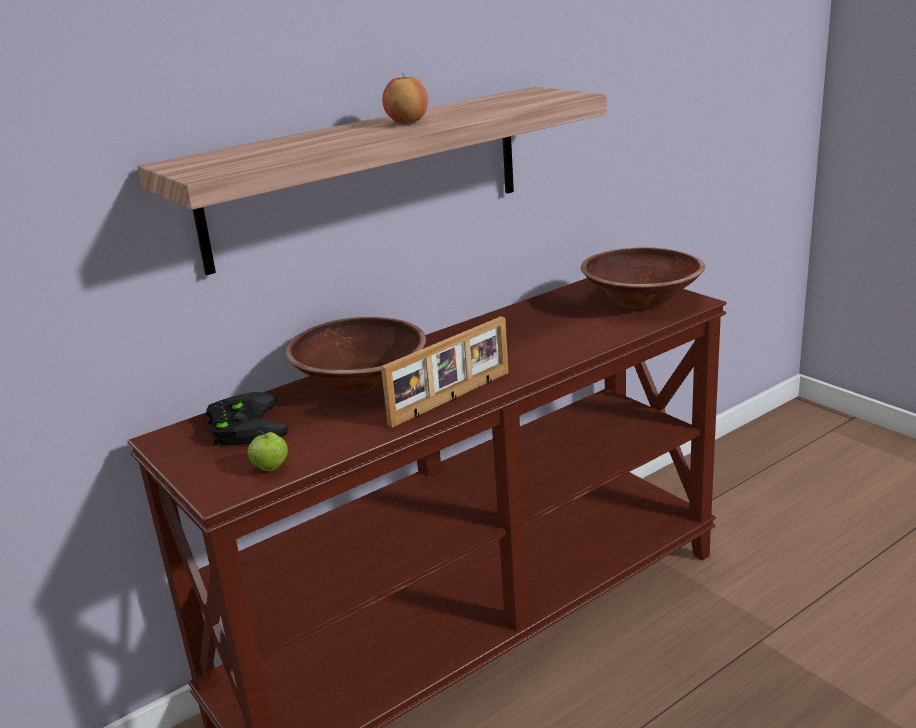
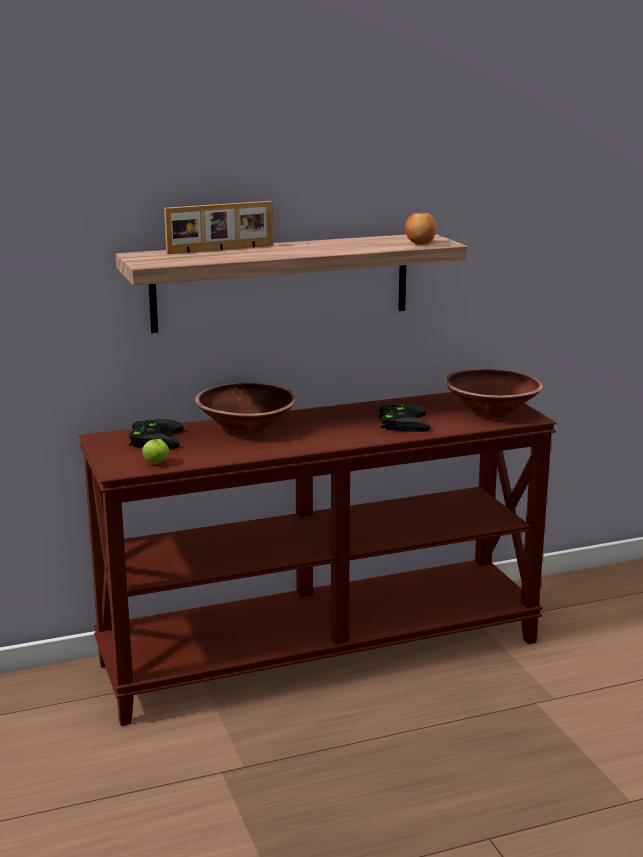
camera: 15 degrees right, 5 degrees down
picture frame [381,316,509,428] -> picture frame moved to [164,201,273,254]
apple [382,74,428,124] -> apple moved to [405,212,437,244]
none -> black game controller [379,404,431,432]

